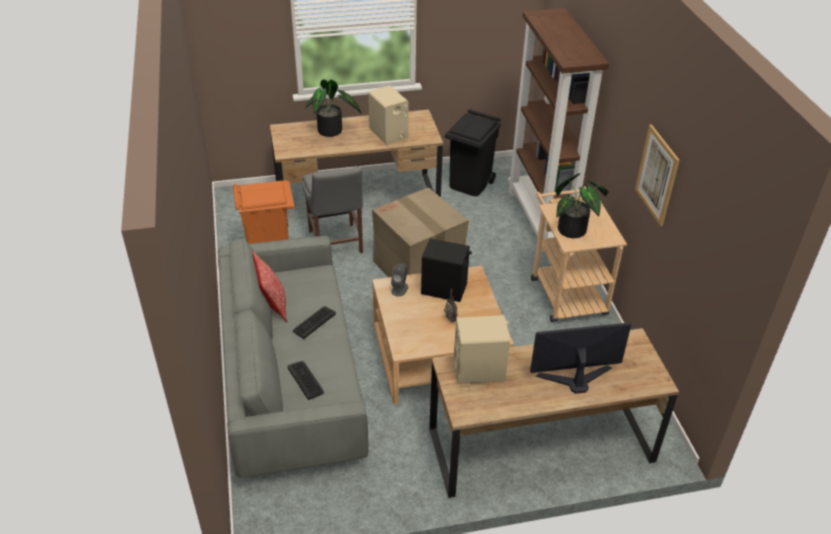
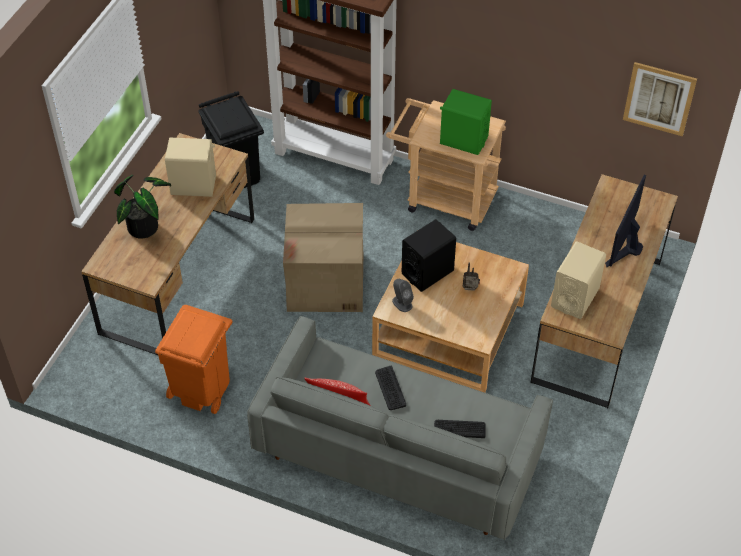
camera: 55 degrees left, 10 degrees up
grey chair [302,166,363,253] -> none
potted plant [556,173,609,238] -> green speaker [440,89,492,155]
picture [635,124,680,226] -> picture moved to [623,62,697,136]

